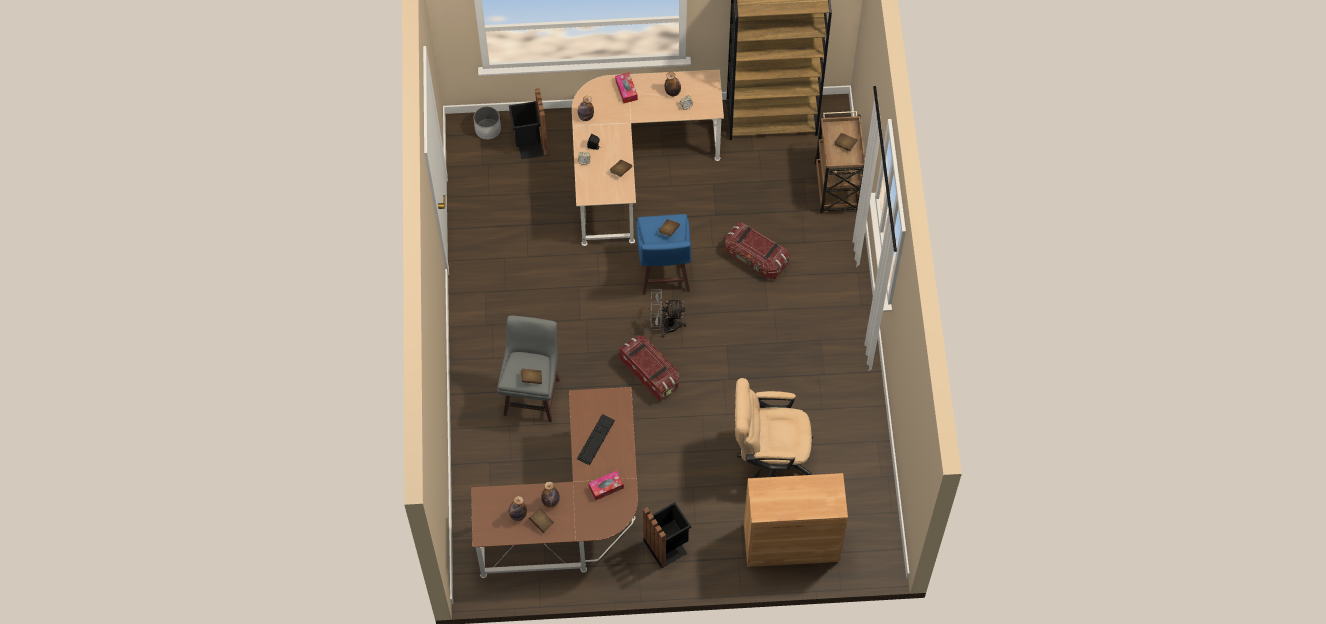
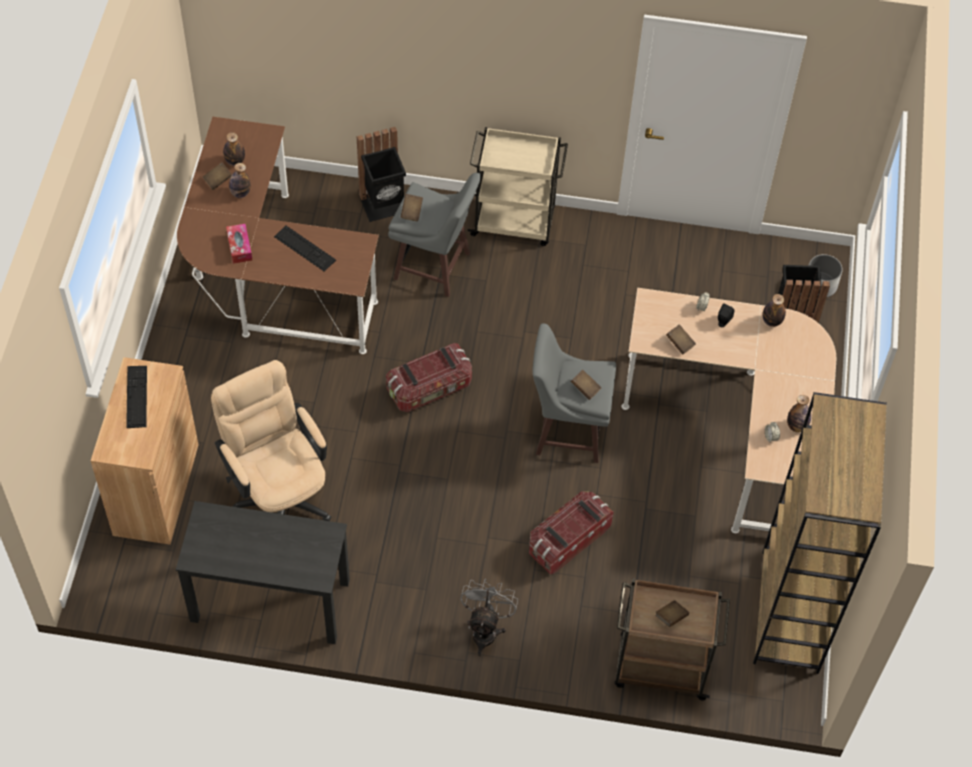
camera: 100 degrees right, 5 degrees down
tissue box [615,72,638,103] -> none
blue stool [636,214,691,295] -> grey stool [532,323,616,463]
black trash can [643,502,691,568] -> black trash can moved to [357,127,406,222]
grey fan [651,289,687,338] -> grey fan moved to [460,579,518,656]
beige office chair [735,378,813,478] -> beige office chair turned 45 degrees counterclockwise [211,360,331,521]
none -> keyboard [126,366,147,428]
none -> black desk [176,501,350,644]
none -> beige cart [468,127,568,246]

